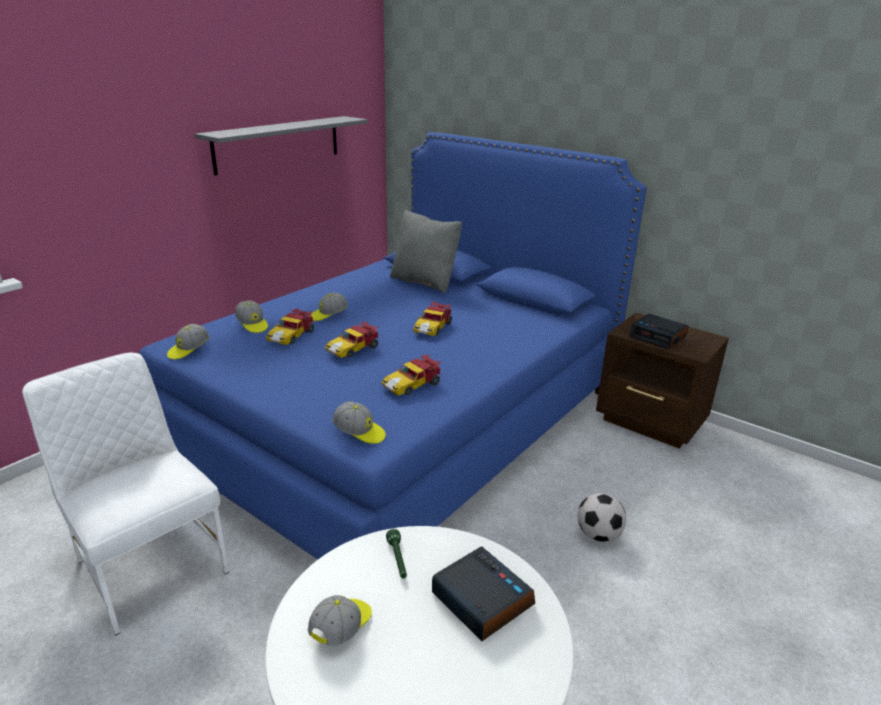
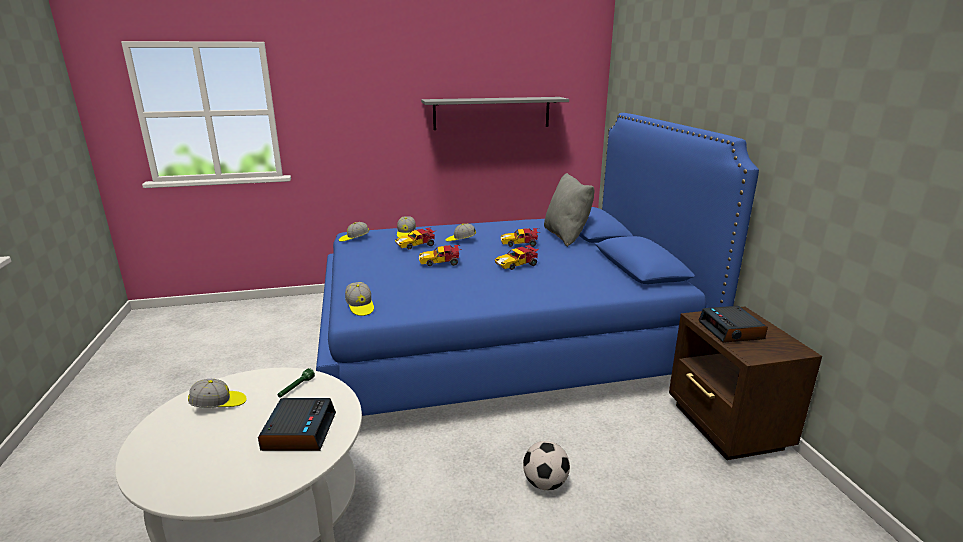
camera: 40 degrees right, 5 degrees down
white chair [22,353,229,636] -> none
toy car [381,355,441,396] -> toy car moved to [501,228,540,247]

